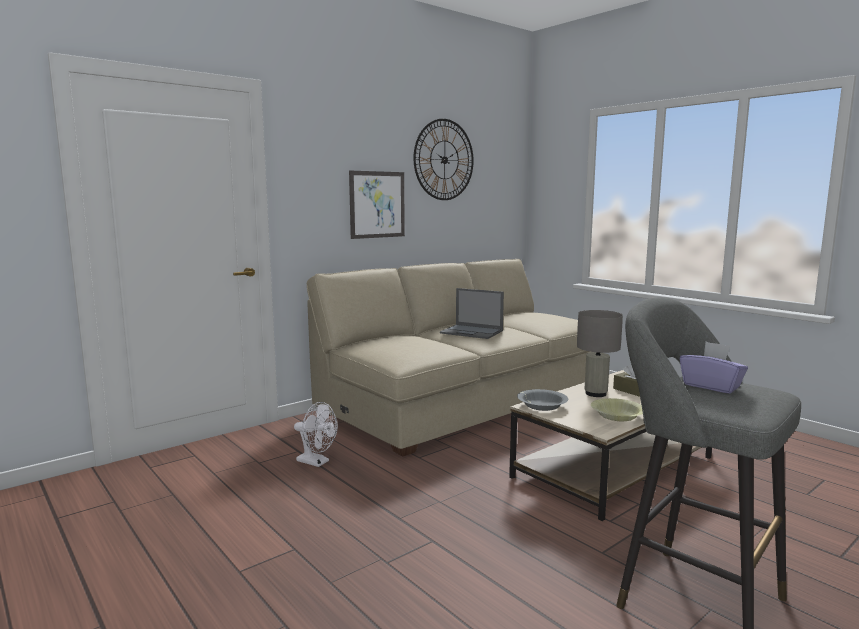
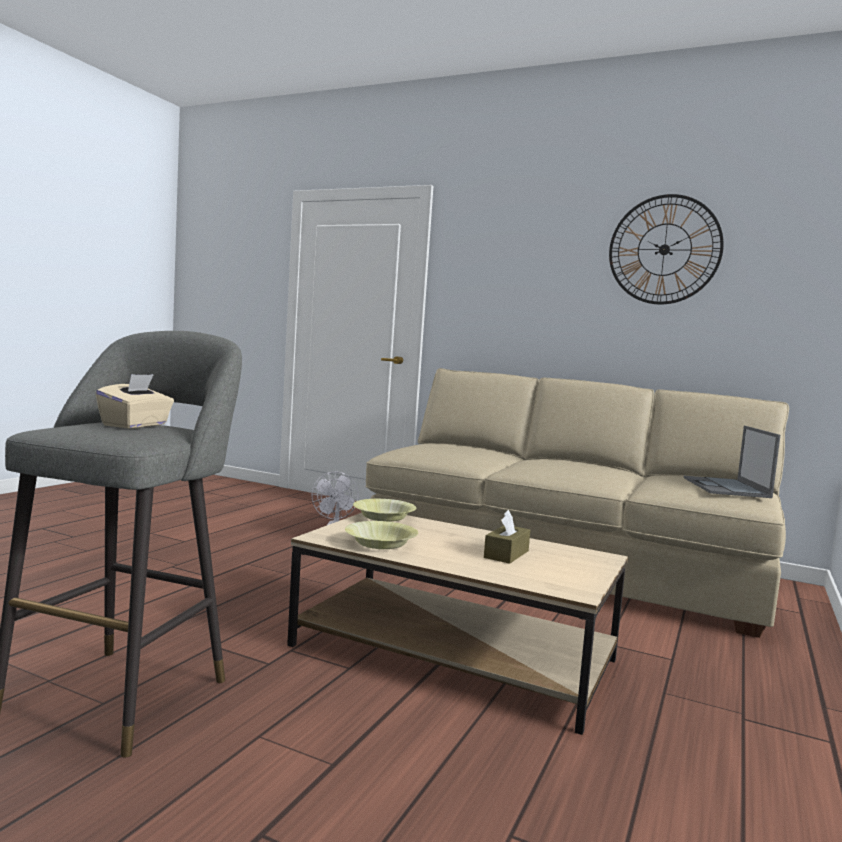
camera: 65 degrees right, 5 degrees down
picture [349,171,405,239] -> none
laptop [440,288,504,339] -> laptop moved to [684,426,780,498]
grey bowl [517,389,568,411] -> yellow bowl [353,499,416,522]
grey table lamp [577,310,623,397] -> none
purple tissue box [680,342,748,394] -> beige tissue box [96,374,174,428]

